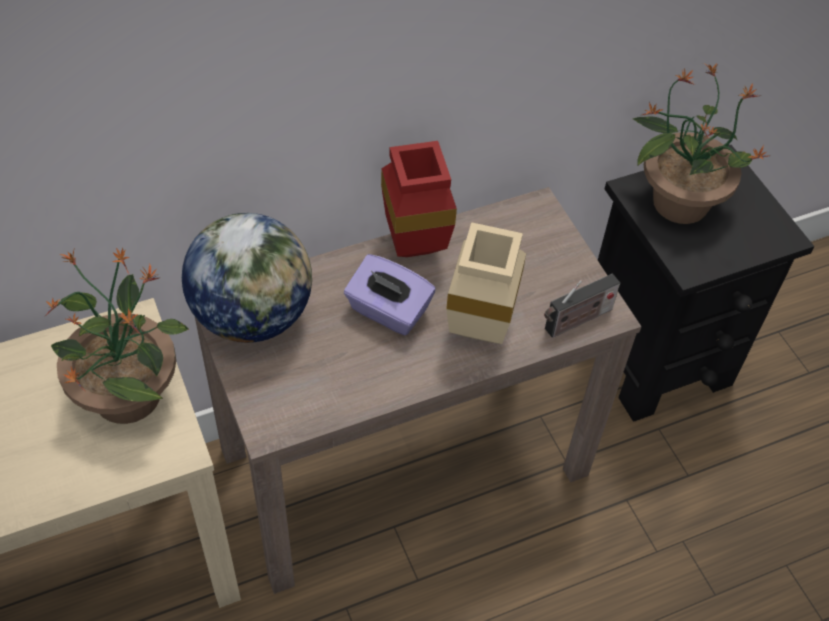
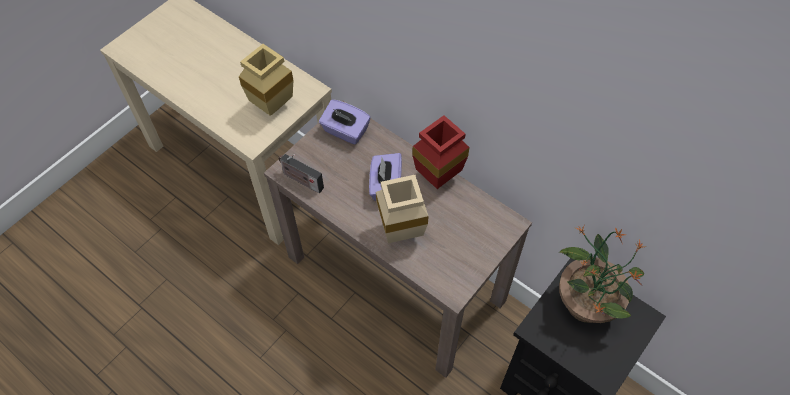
camera: 65 degrees right, 5 degrees up
potted plant [45,248,189,424] -> beige vase [239,44,293,115]
globe [182,213,312,343] -> purple tissue box [319,99,371,145]
radio [544,274,620,338] -> radio moved to [278,154,324,193]

